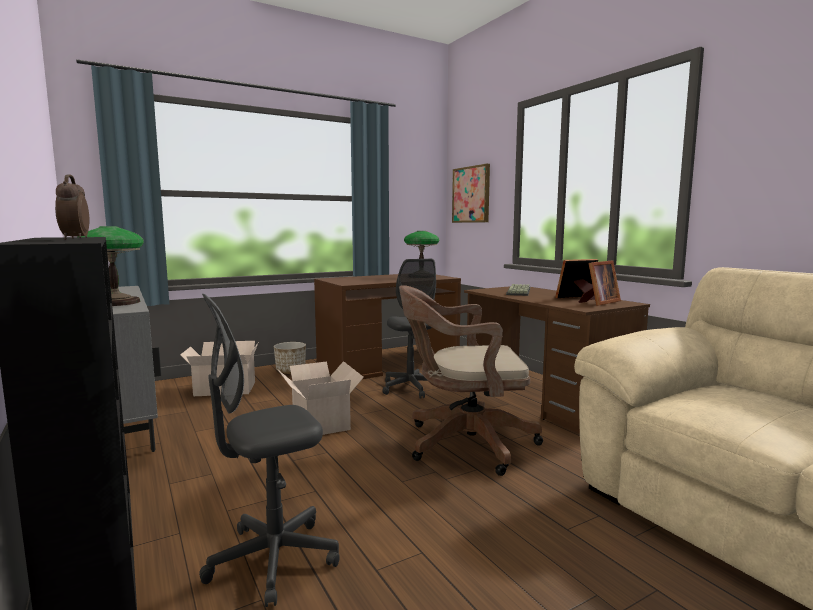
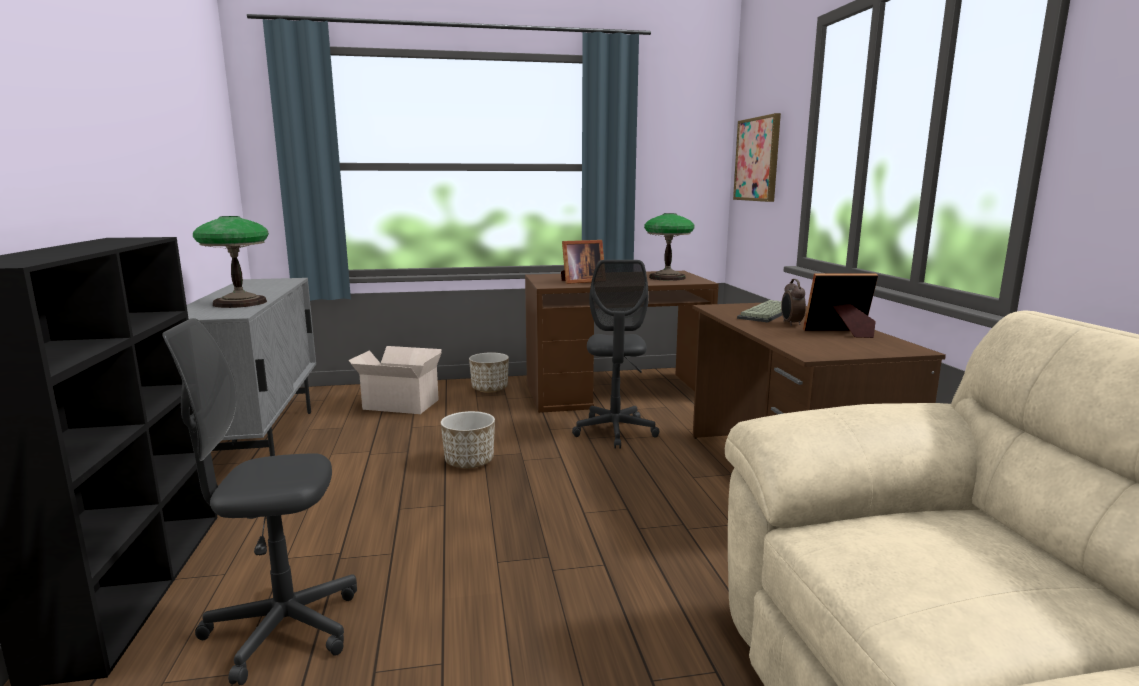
camera: 20 degrees right, 5 degrees up
alarm clock [55,175,89,240] -> alarm clock moved to [781,279,806,326]
cardboard box [277,361,364,435] -> planter [441,411,495,469]
brown office chair [399,285,543,476] -> none
picture frame [578,260,621,306] -> picture frame moved to [561,240,604,284]

